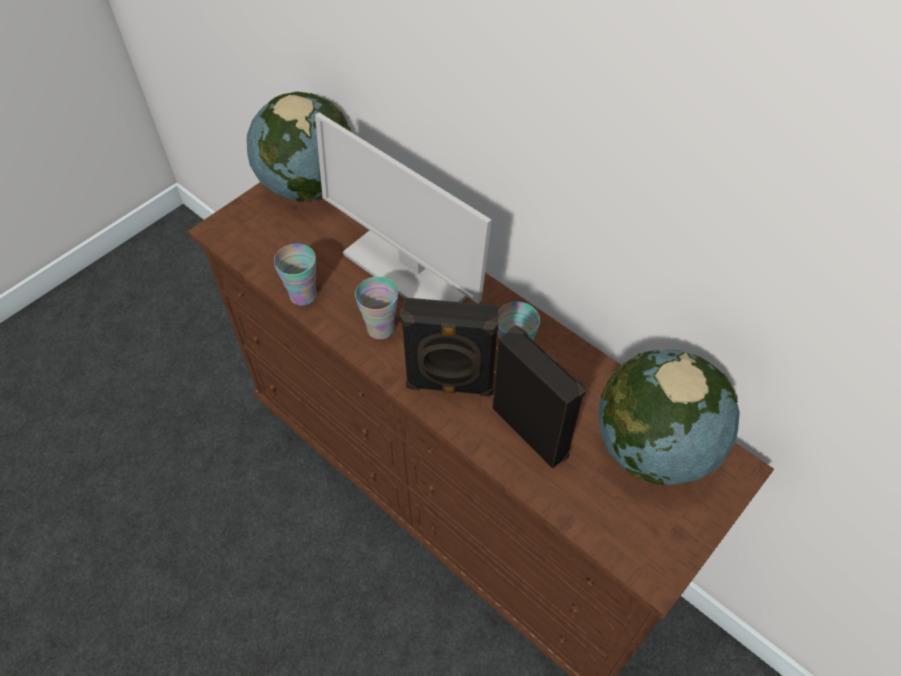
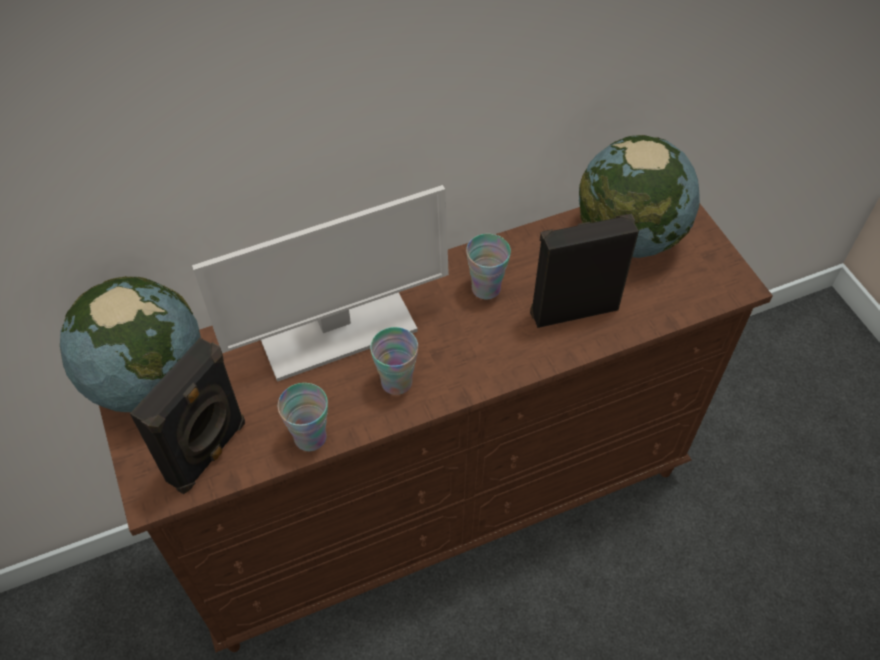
camera: 65 degrees left, 0 degrees up
black speaker [400,297,499,396] -> black speaker moved to [130,338,245,494]

